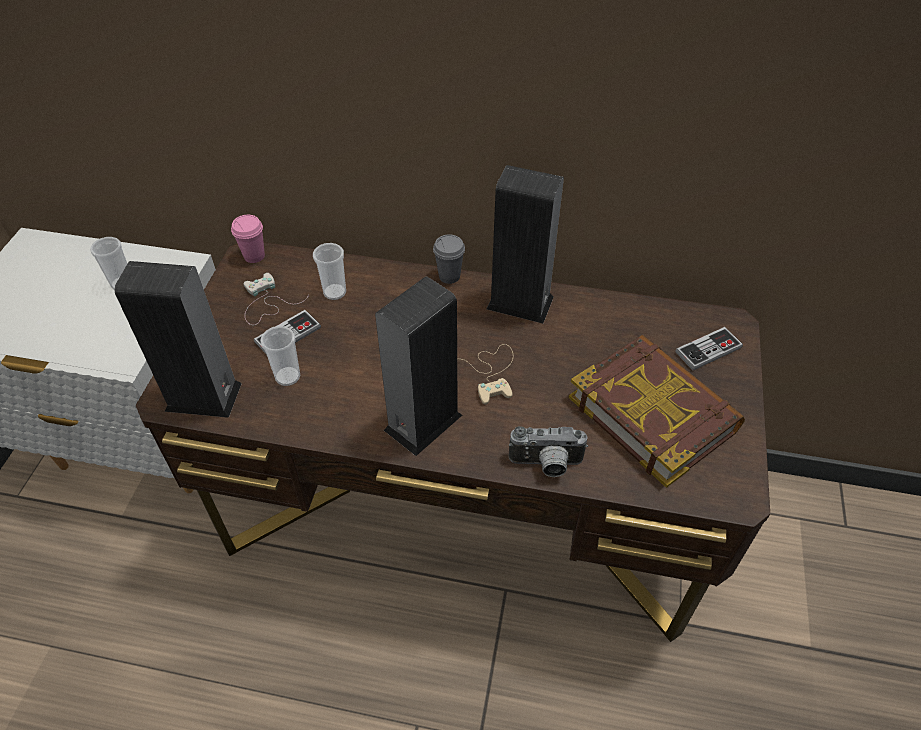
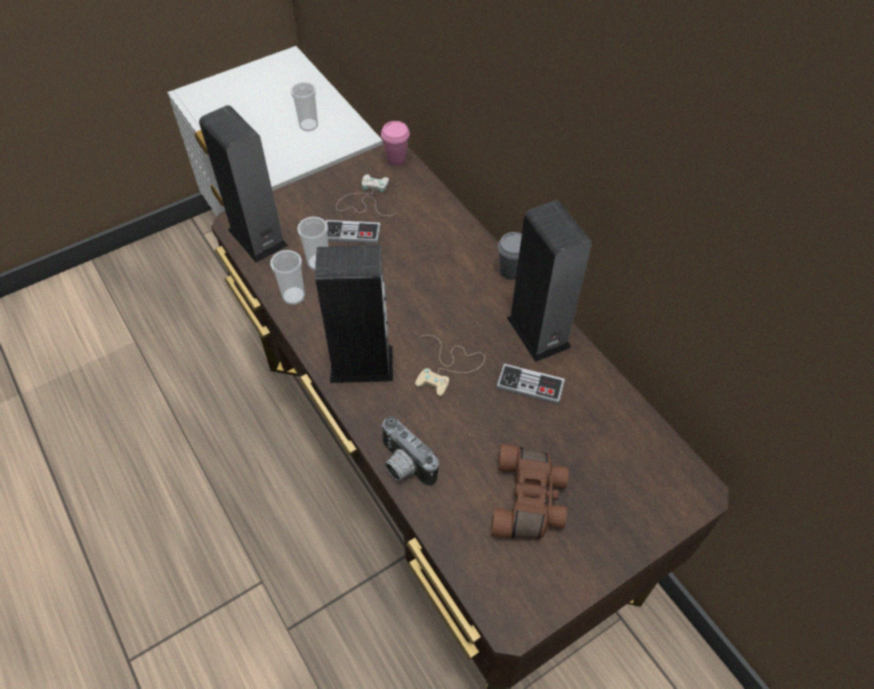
camera: 45 degrees right, 5 degrees up
cup [313,243,346,300] -> cup moved to [270,250,305,305]
book [569,335,745,488] -> brown binoculars [491,444,569,538]
game controller [675,327,743,370] -> game controller moved to [496,364,565,404]

